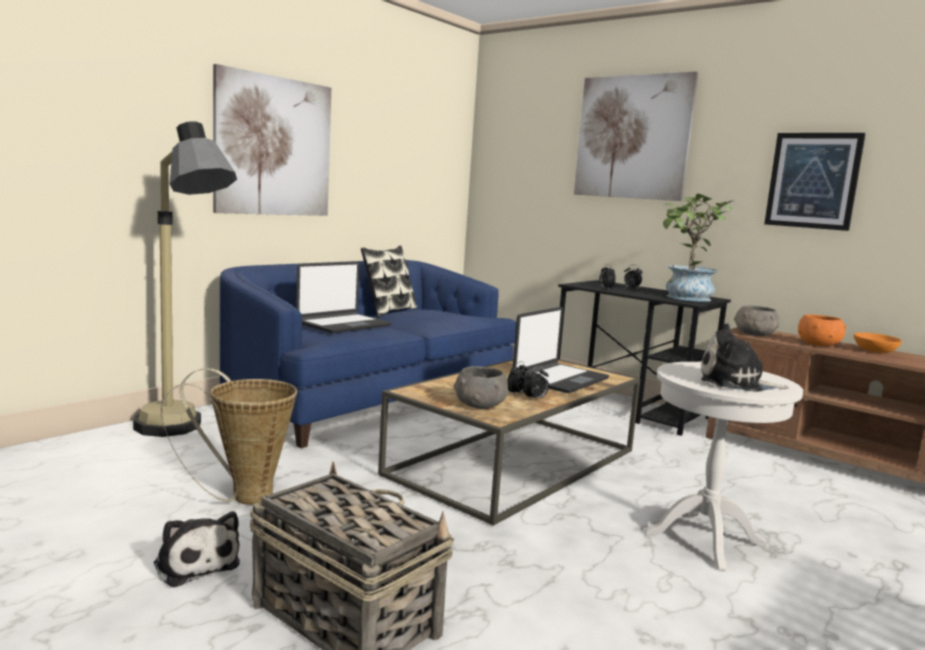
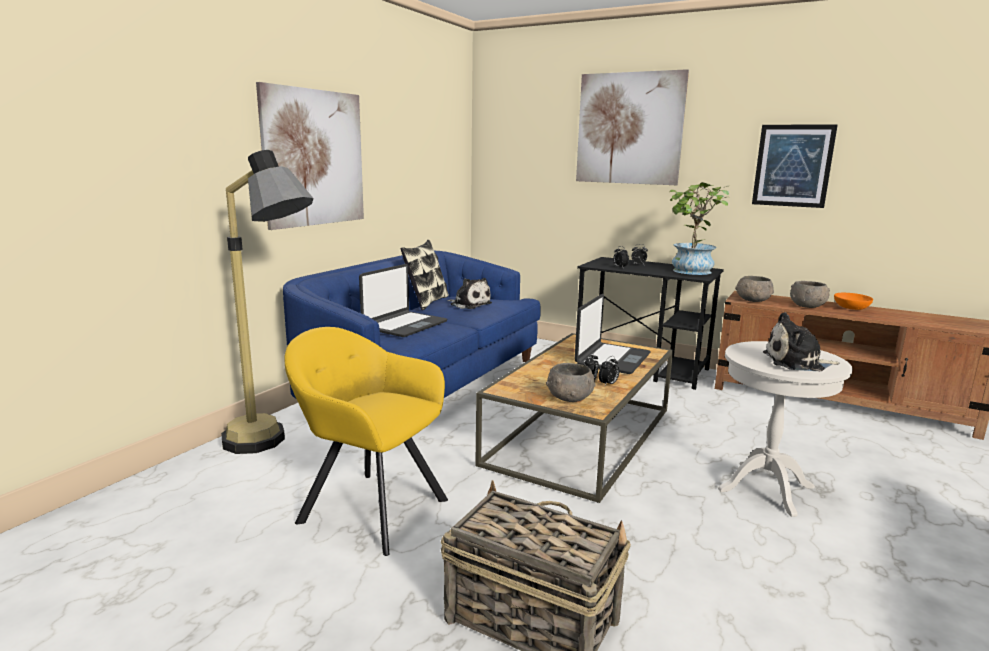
camera: 10 degrees left, 5 degrees up
plush toy [154,511,240,587] -> plush toy moved to [447,278,492,309]
basket [161,368,297,505] -> yellow armchair [284,327,448,556]
orange bowl [798,314,846,347] -> grey bowl [790,281,830,308]

